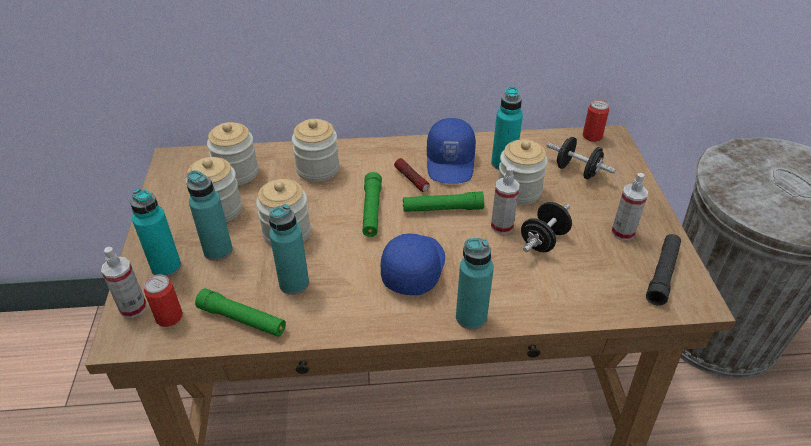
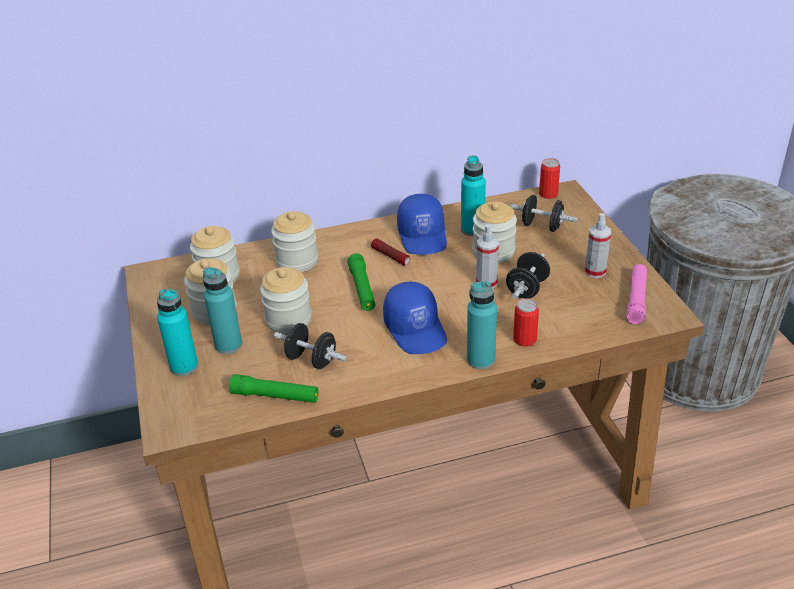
camera: 10 degrees left, 5 degrees down
spray bottle [101,247,147,318] -> none
can [144,274,183,327] -> can moved to [513,298,539,347]
turquoise bottle [269,204,309,295] -> black dumbbell [274,323,346,369]
blue cap [381,233,445,295] -> blue cap turned 150 degrees clockwise [383,281,447,354]
green flashlight [403,191,484,212] -> none
black flashlight [646,234,681,306] -> pink flashlight [626,264,647,324]

